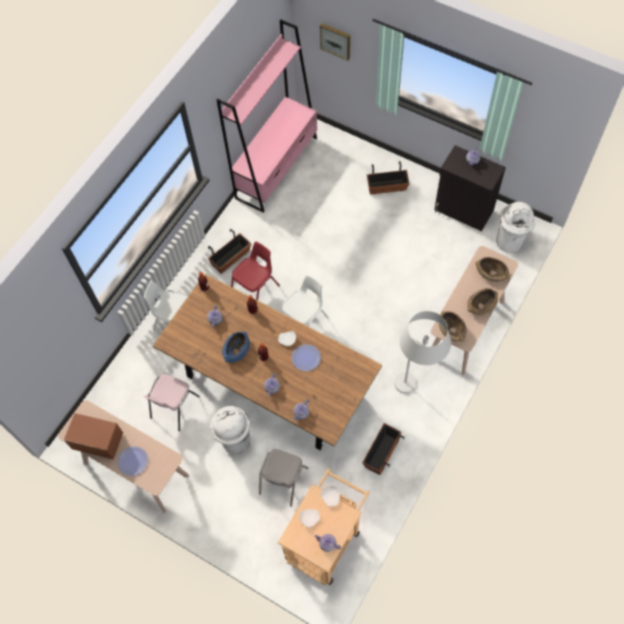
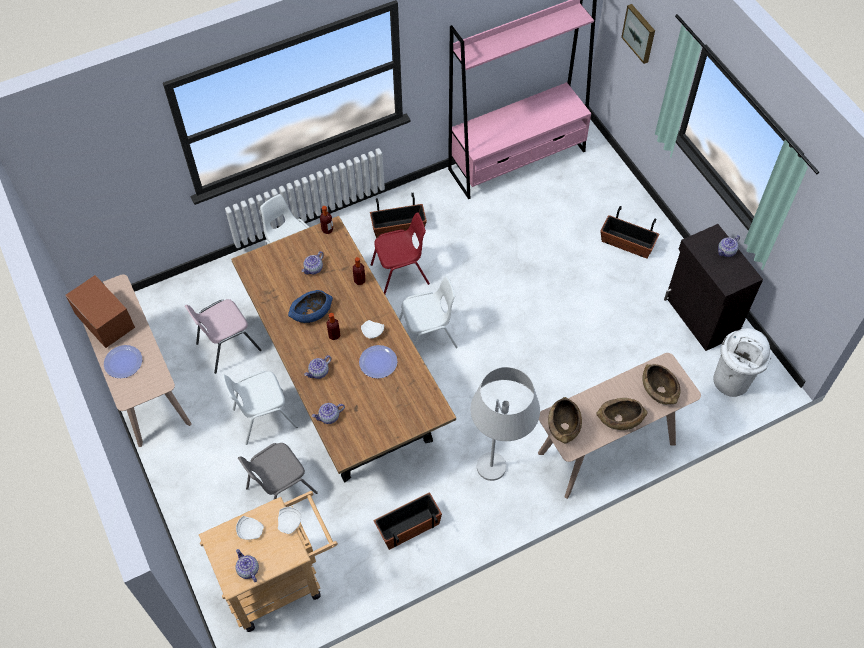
camera: 30 degrees right, 5 degrees down
white trash can [210,406,250,454] -> white chair [222,371,297,445]

